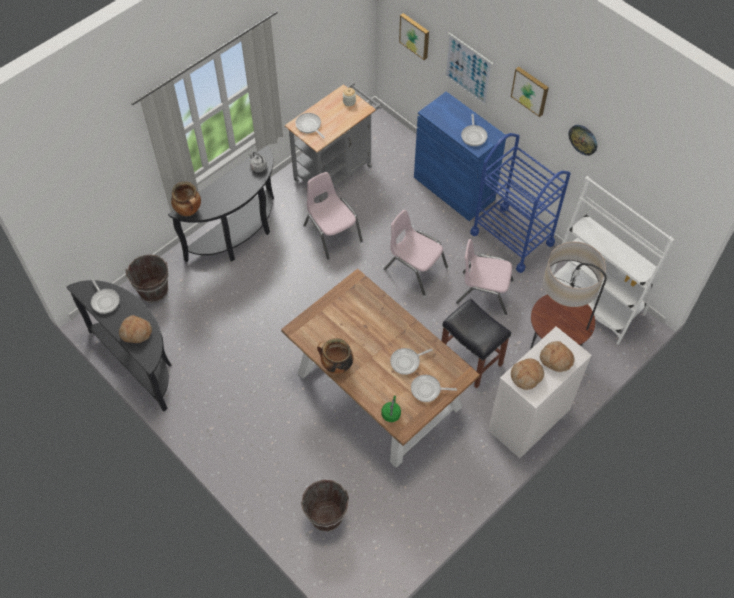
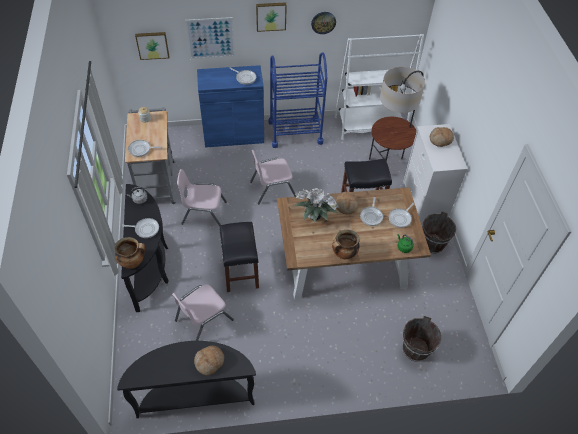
camera: 55 degrees left, 5 degrees down
frying pan [91,279,120,314] -> frying pan moved to [122,218,159,238]
brown bucket [125,255,169,303] -> brown bucket moved to [422,211,456,253]
pink chair [456,239,513,315] -> pink chair moved to [172,284,234,341]
bread [511,358,544,390] -> bread moved to [336,192,358,214]
none -> black stool [220,222,259,292]
none -> potted plant [294,188,339,222]

